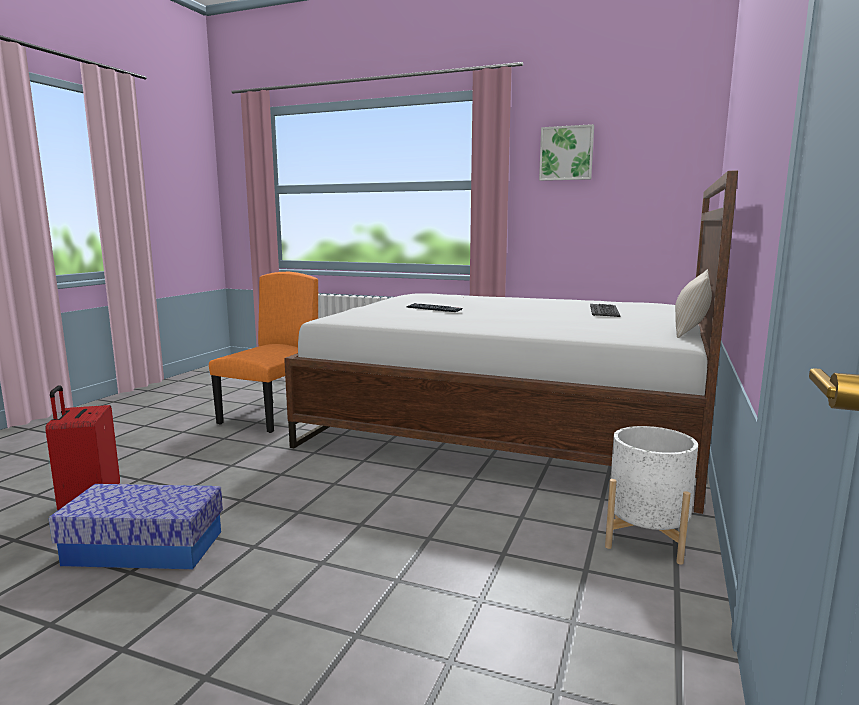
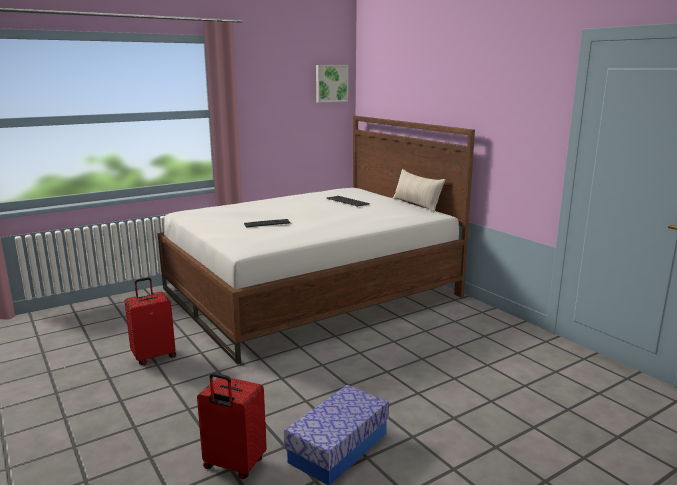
camera: 55 degrees left, 5 degrees up
orange chair [209,272,318,433] -> red suitcase [124,277,176,365]
picture [539,124,594,181] -> picture moved to [316,65,348,102]
white planter [605,426,698,565] -> none

